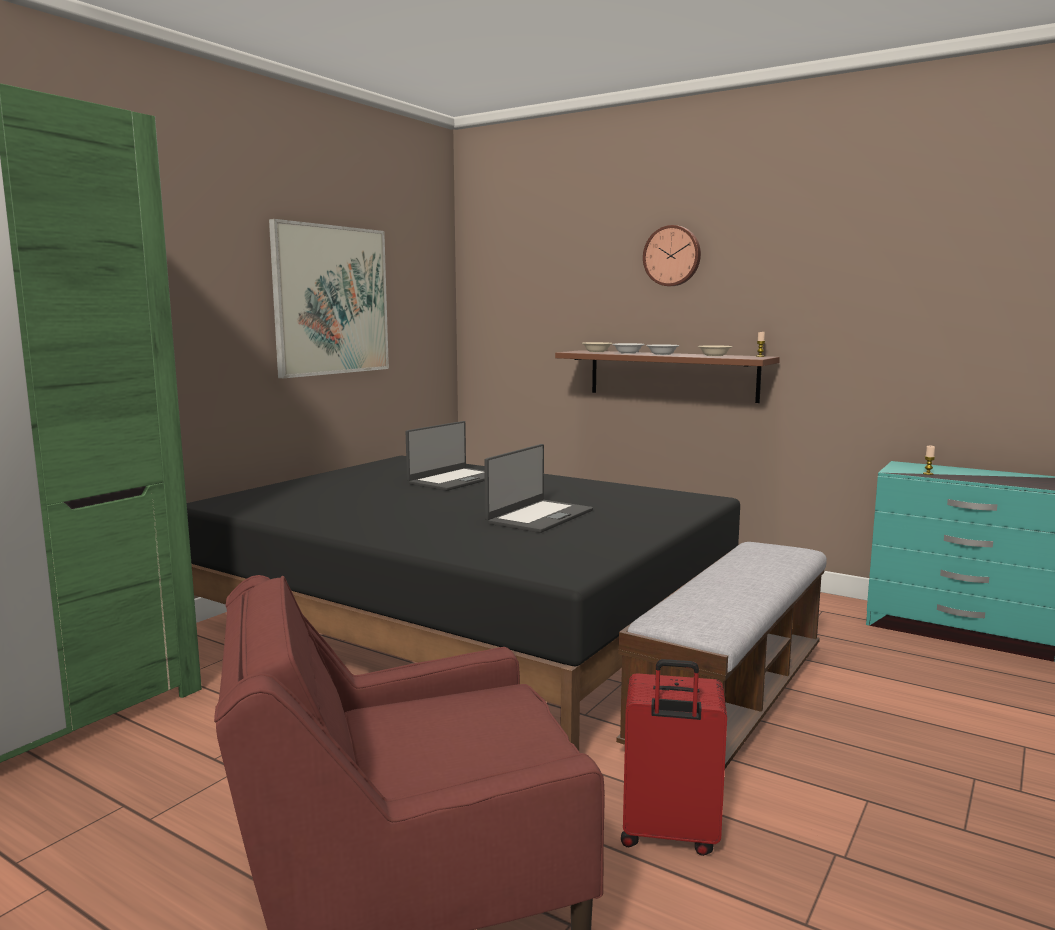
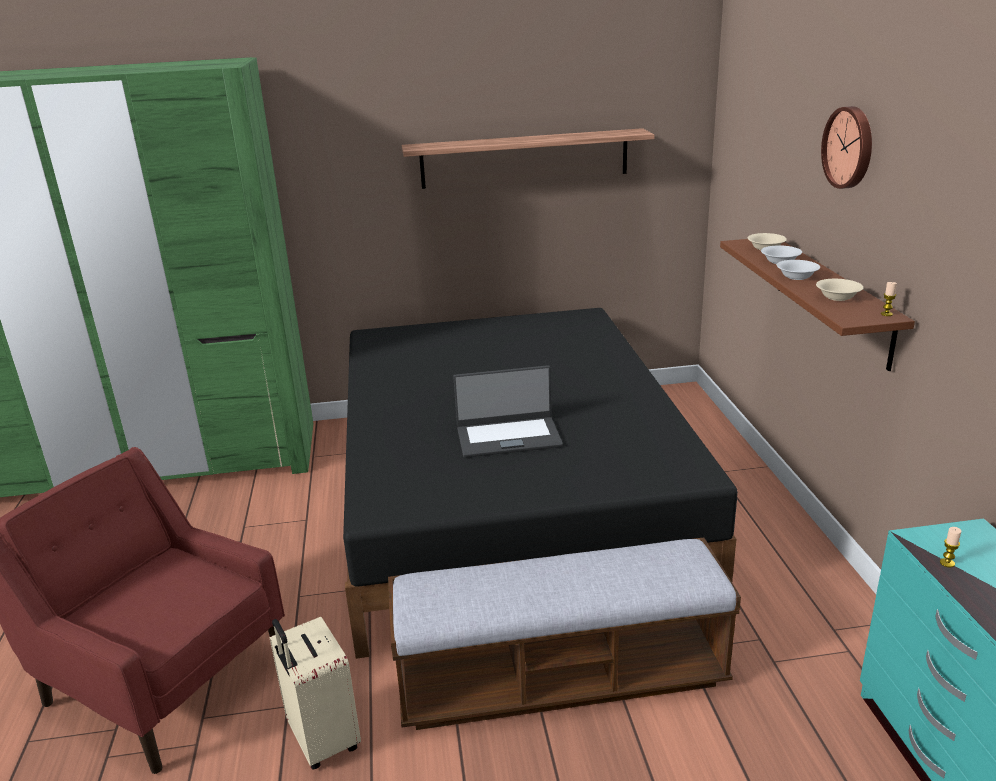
camera: 50 degrees right, 15 degrees up
picture [269,219,389,378] -> shelf [402,128,655,189]
laptop [406,421,485,491] -> none
red suitcase [621,659,727,856] -> beige suitcase [270,617,361,769]

